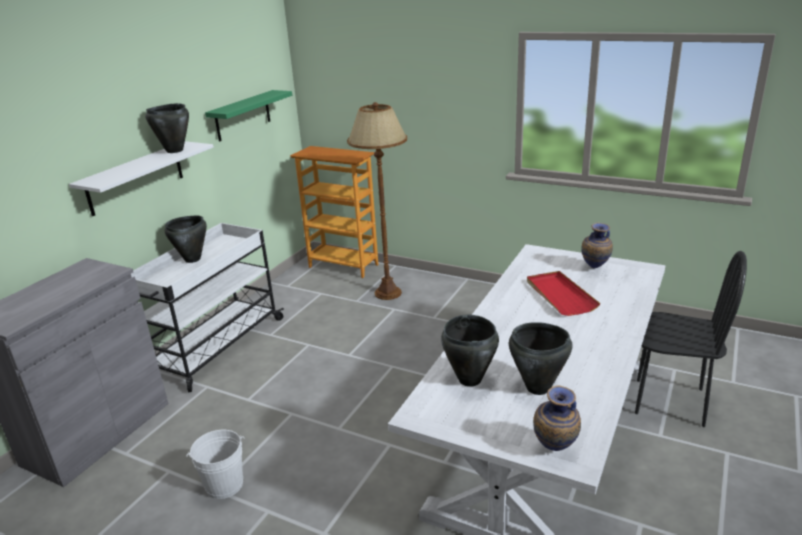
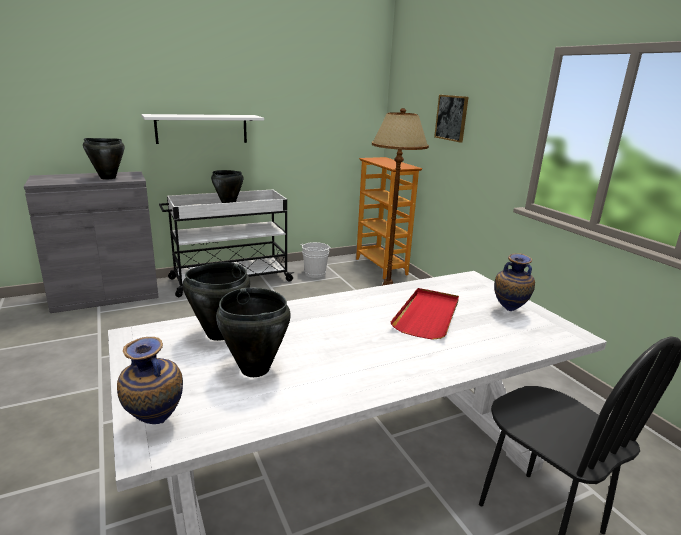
camera: 35 degrees right, 5 degrees down
black cooking pot [145,103,189,153] -> black cooking pot moved to [83,138,124,180]
white bucket [186,430,245,499] -> white bucket moved to [300,242,331,278]
green shelf [205,90,292,141] -> none
none -> picture [434,95,468,142]

